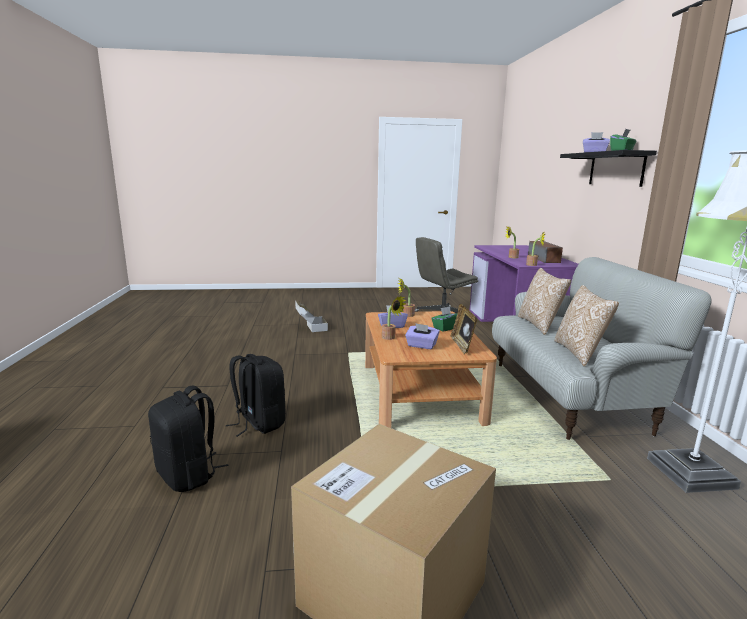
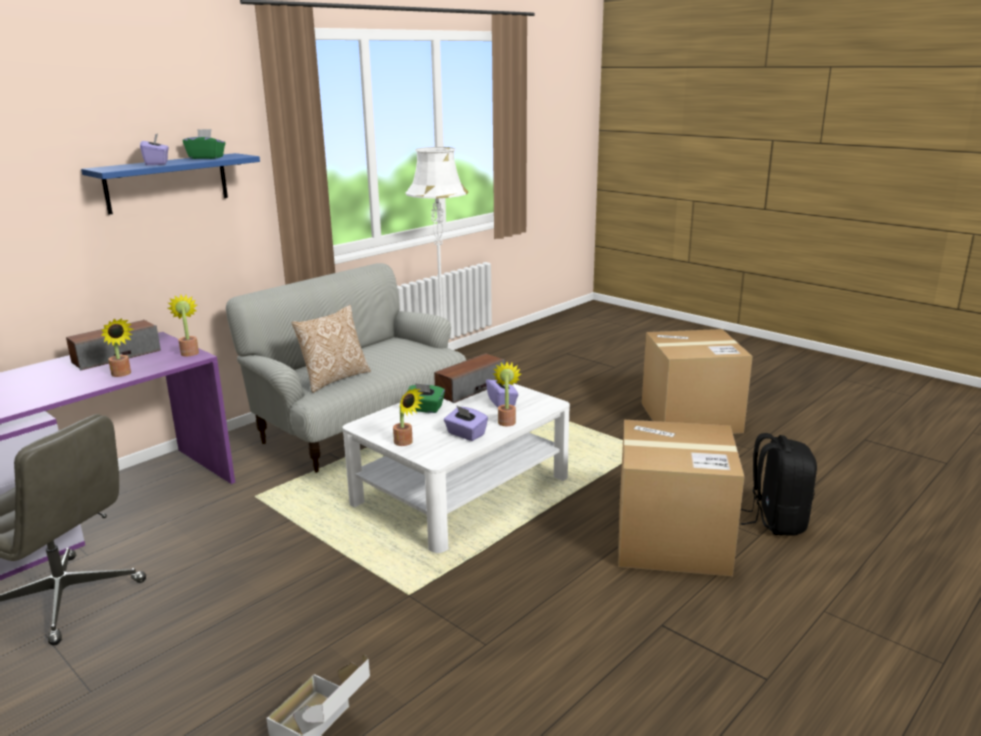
camera: 130 degrees left, 5 degrees up
black backpack [226,354,286,437] -> cardboard box [618,420,745,576]
brown coffee table [365,311,497,428] -> white coffee table [343,383,570,553]
picture frame [451,304,477,354] -> speaker [434,353,505,403]
pillow [554,285,619,367] -> none
black shelf [560,150,657,187] -> blue shelf [81,153,260,215]

